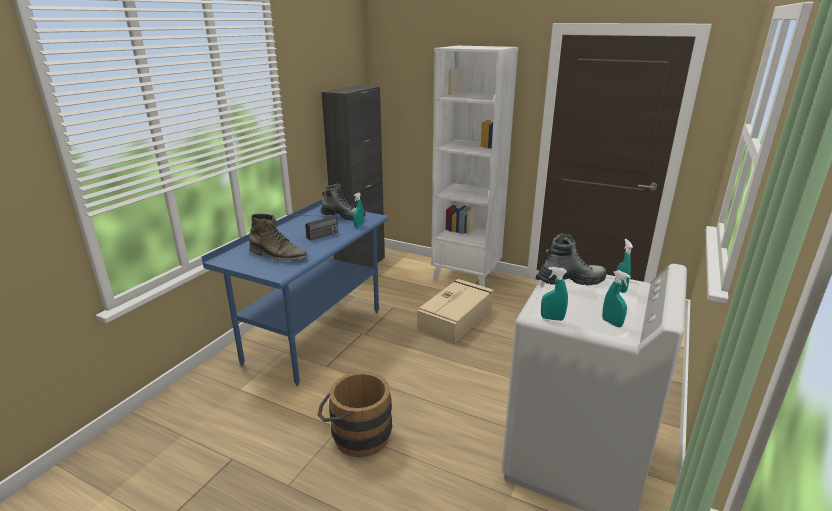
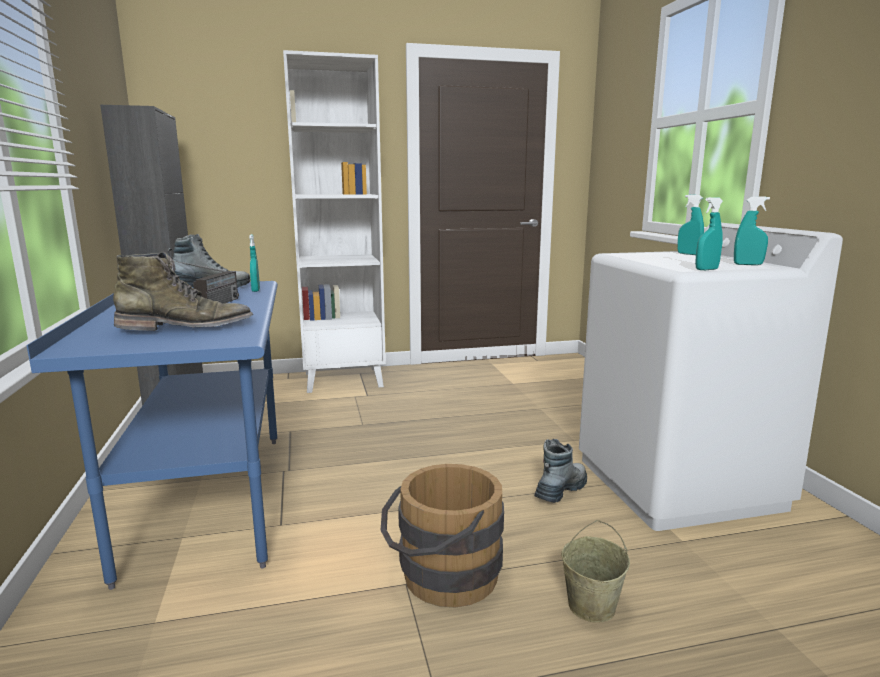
camera: 40 degrees left, 10 degrees down
beige storage box [417,279,494,344] -> none
boot [537,233,606,286] -> boot moved to [534,439,587,503]
none -> beige bucket [561,520,630,623]

